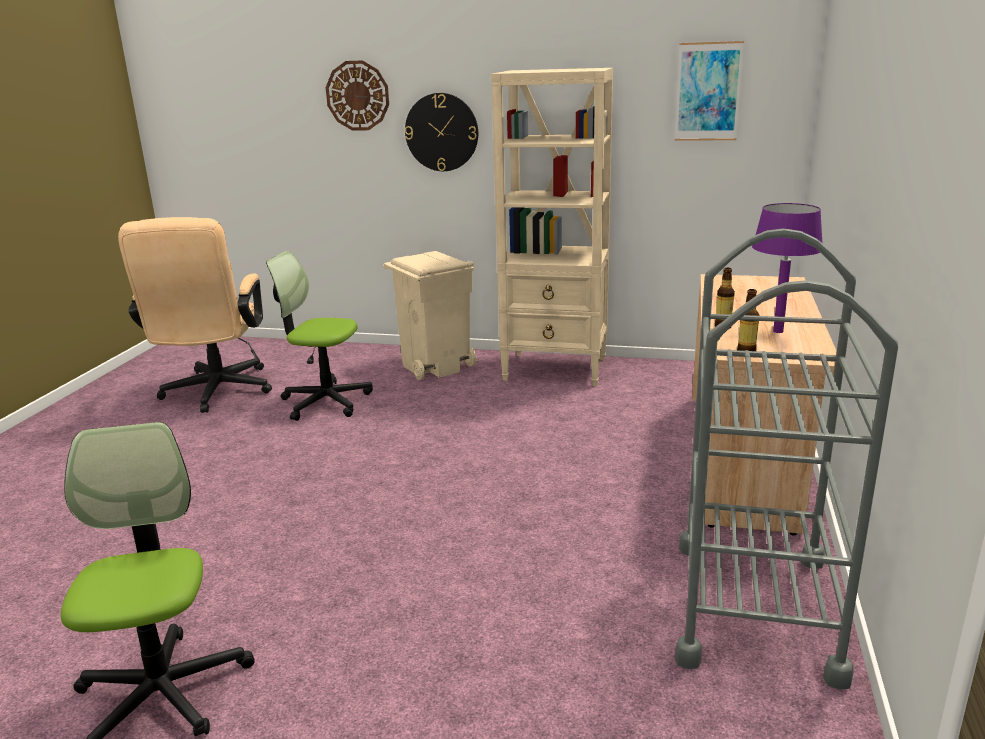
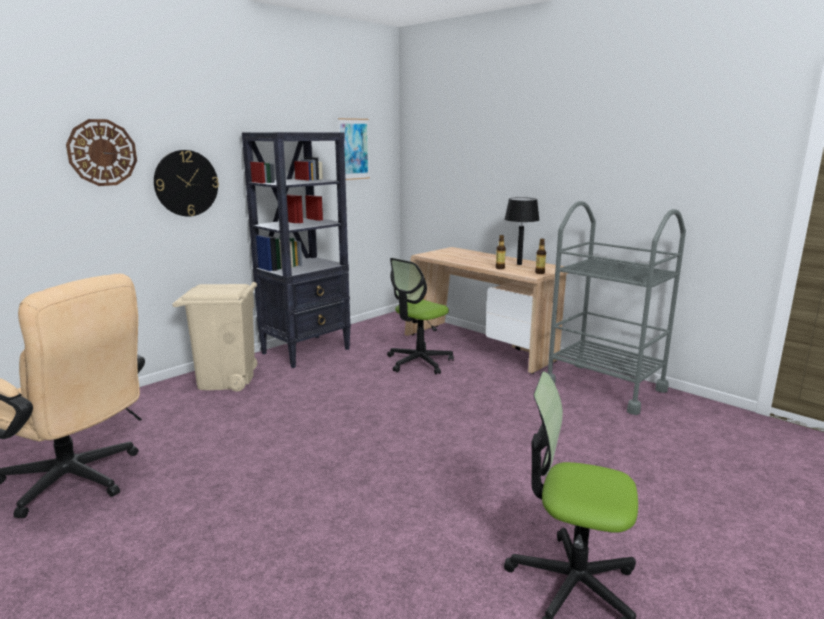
camera: 60 degrees left, 5 degrees down
office chair [266,251,373,421] -> office chair moved to [387,258,454,374]
beige bookcase [491,68,613,386] -> black bookcase [242,132,351,368]
purple table lamp [752,203,823,333] -> black table lamp [504,197,540,265]

